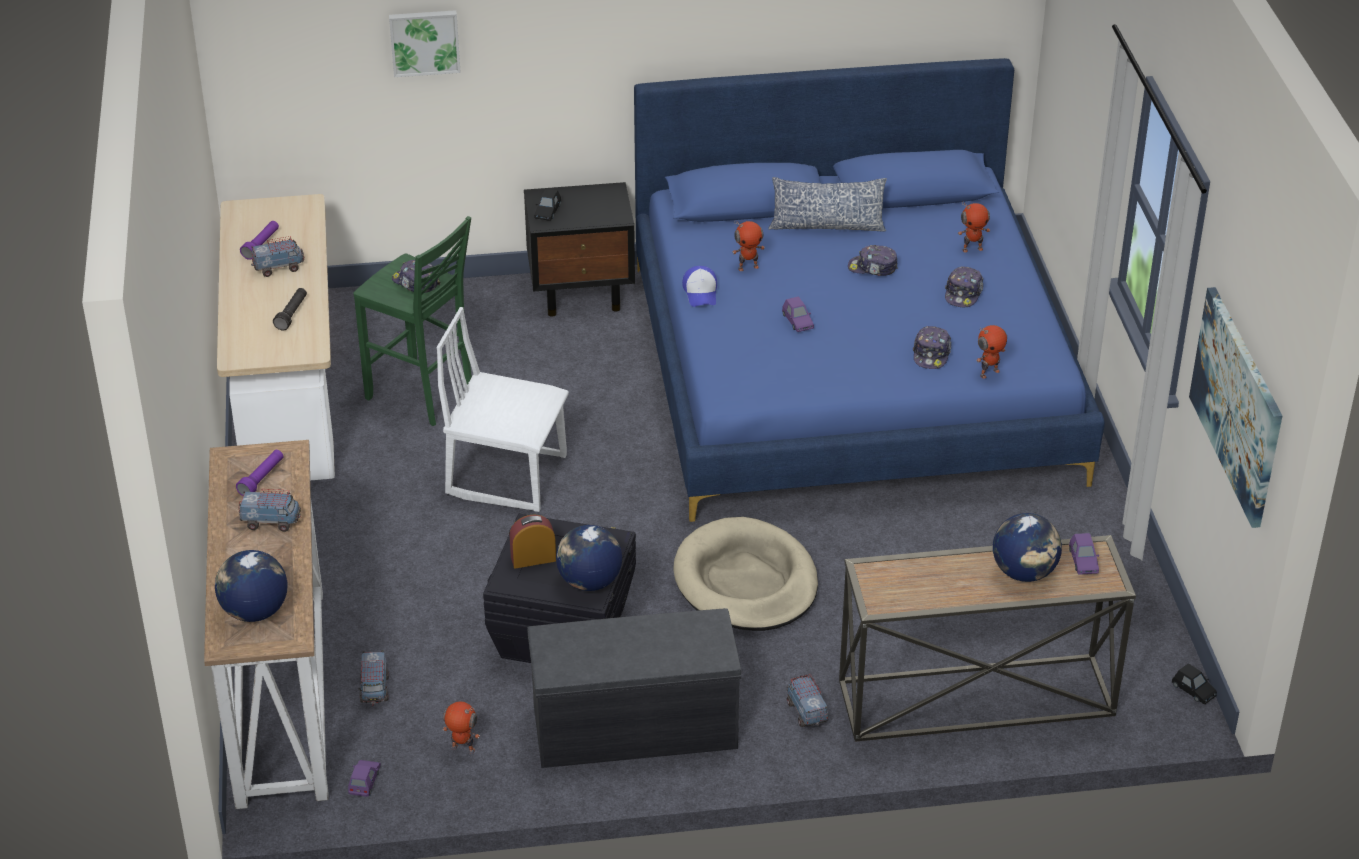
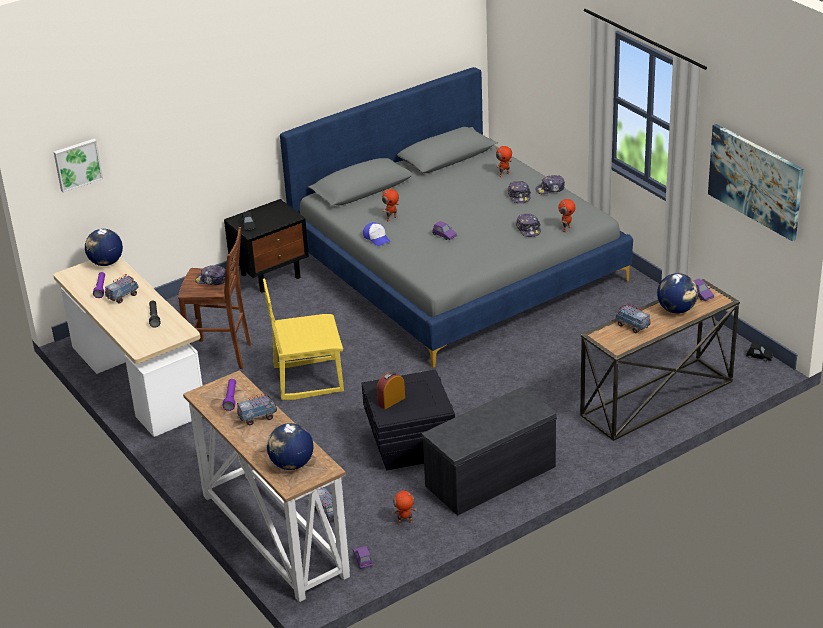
camera: 25 degrees left, 5 degrees down
green stool [353,216,472,426] -> brown stool [178,227,251,369]
picture [389,10,461,77] -> picture moved to [54,139,103,193]
white chair [436,307,569,512] -> yellow chair [263,279,344,400]
globe [556,525,622,591] -> globe moved to [85,229,123,266]
blue bed [634,58,1105,522] -> grey bed [280,67,633,368]
beige dog bed [673,517,818,631] -> none
pillow [768,177,887,232] -> none
toy truck [787,674,828,727] -> toy truck moved to [615,304,650,333]
cap [848,245,898,276] -> cap moved to [535,175,565,194]

